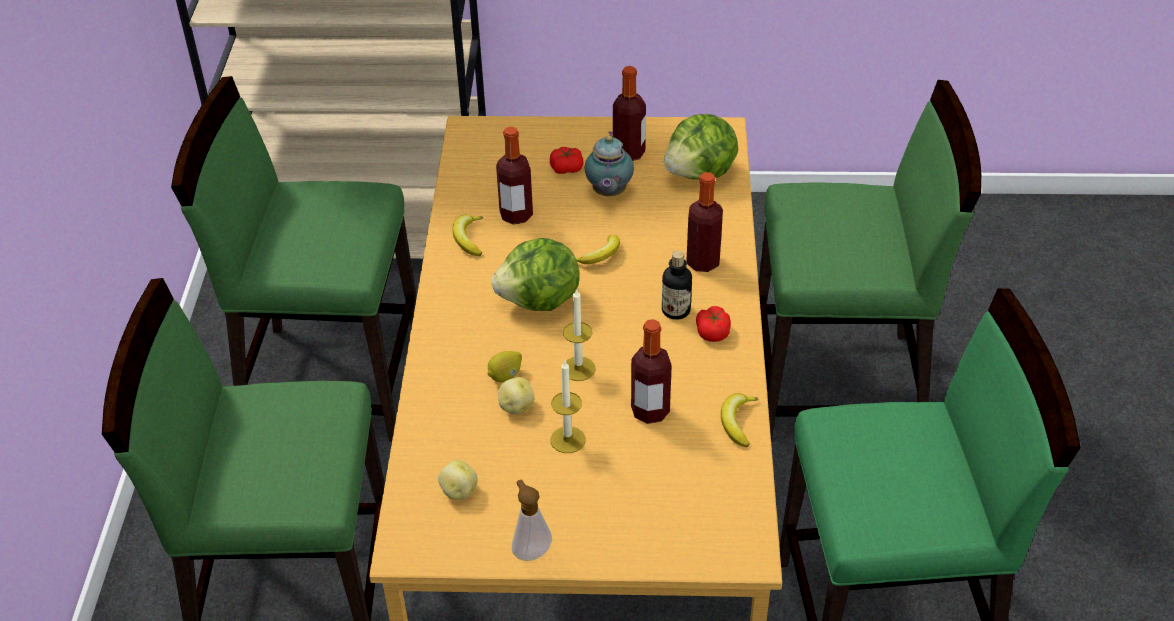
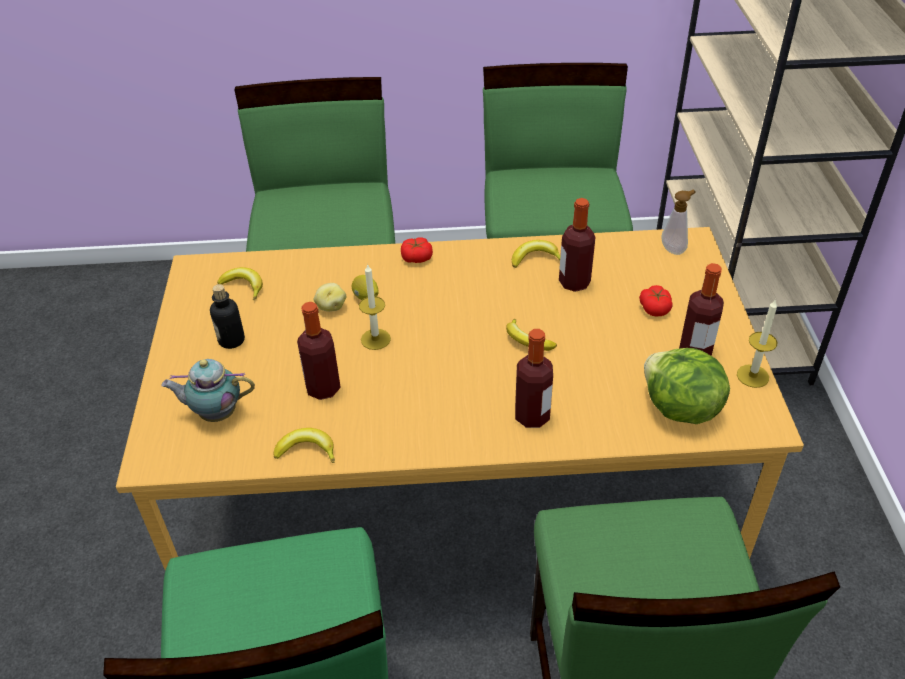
camera: 85 degrees right, 0 degrees up
potato [438,460,478,500] -> banana [217,267,263,301]
lettuce [492,238,579,311] -> none
soap dispenser [512,480,552,561] -> soap dispenser moved to [661,190,695,255]
candle [550,361,585,453] -> candle moved to [737,299,778,388]
teapot [585,132,634,196] -> teapot moved to [161,359,255,422]
bottle [662,250,692,320] -> bottle moved to [210,284,245,349]
tomato [696,306,731,342] -> tomato moved to [401,237,433,263]

